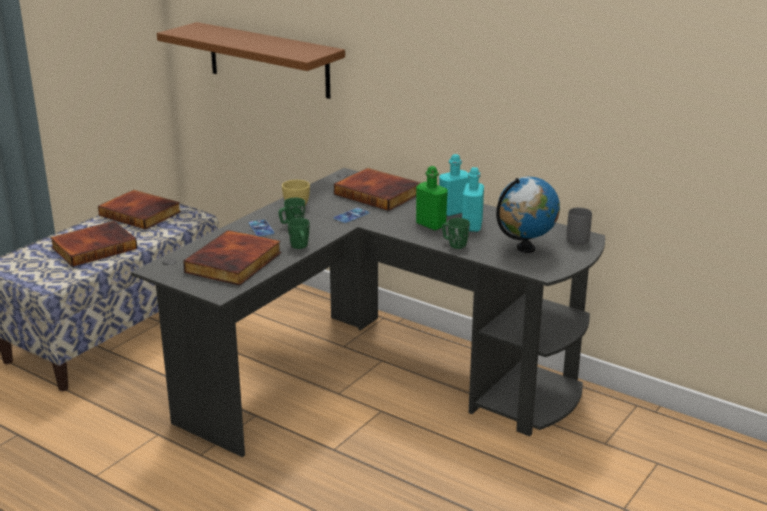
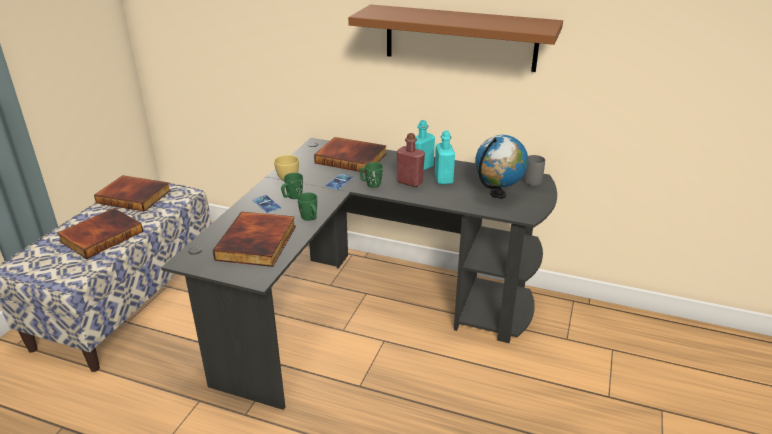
camera: 15 degrees left, 5 degrees up
brown shelf [157,22,345,99] -> brown shelf moved to [348,4,563,72]
green bottle [416,166,448,230] -> red bottle [397,133,425,187]
green mug [442,218,470,249] -> green mug moved to [359,162,383,188]

